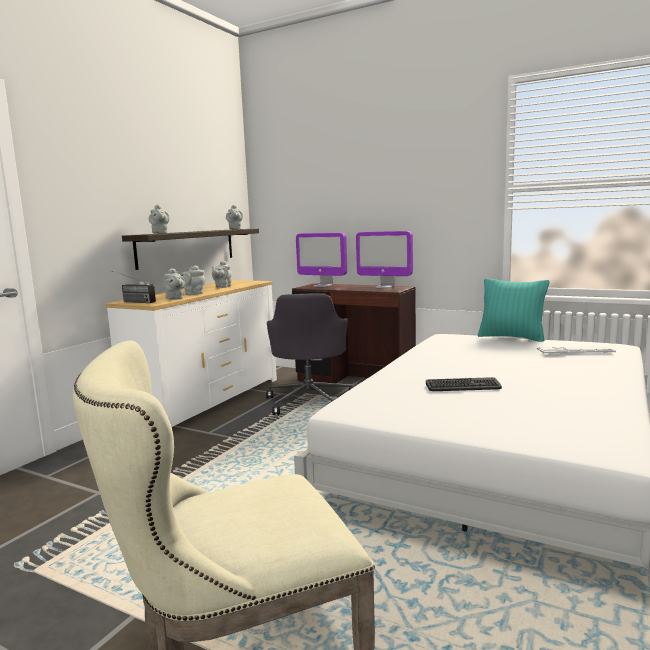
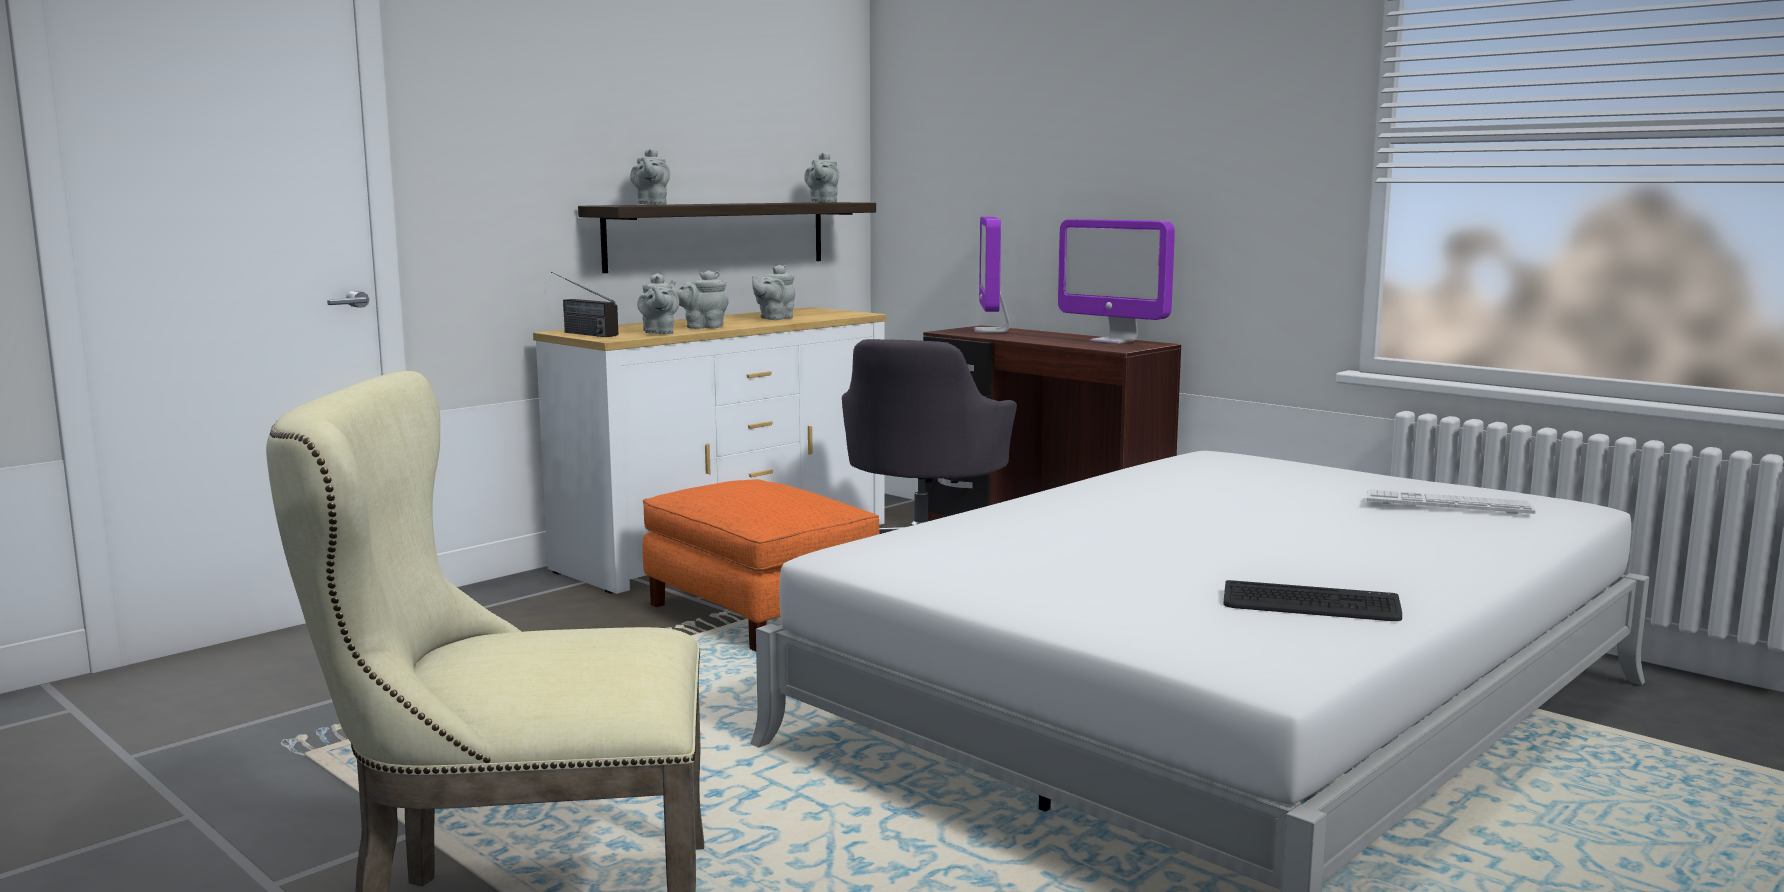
camera: 15 degrees right, 0 degrees up
monitor [296,233,347,287] -> monitor turned 45 degrees clockwise [974,217,1010,333]
keyboard [426,377,502,391] -> keyboard moved to [1223,580,1402,621]
turquoise pillow [478,278,549,342] -> none
none -> orange ottoman [642,479,879,652]

